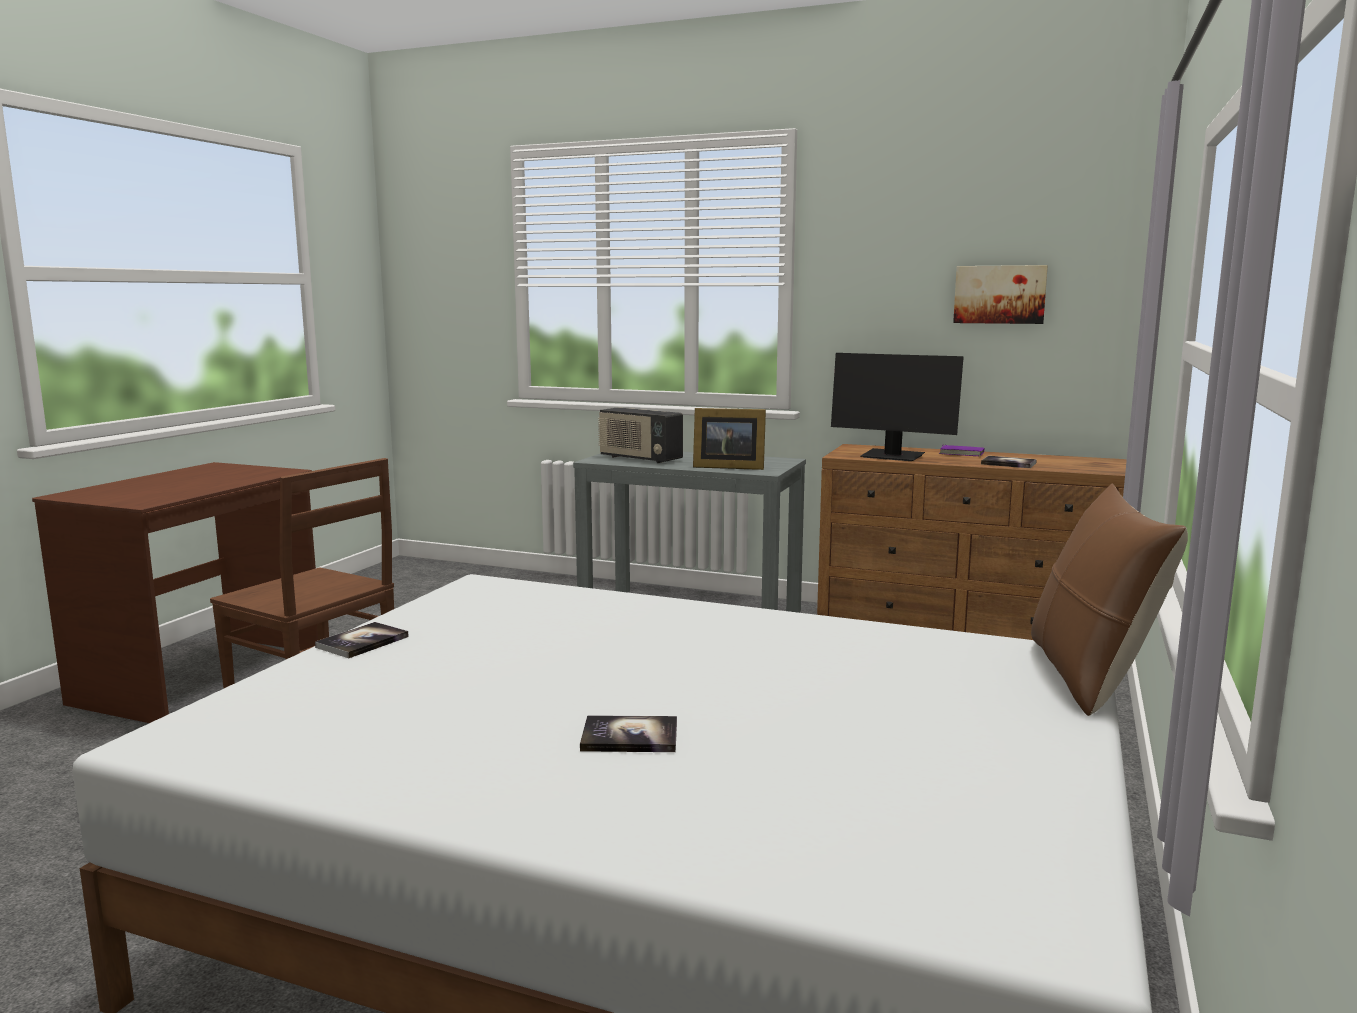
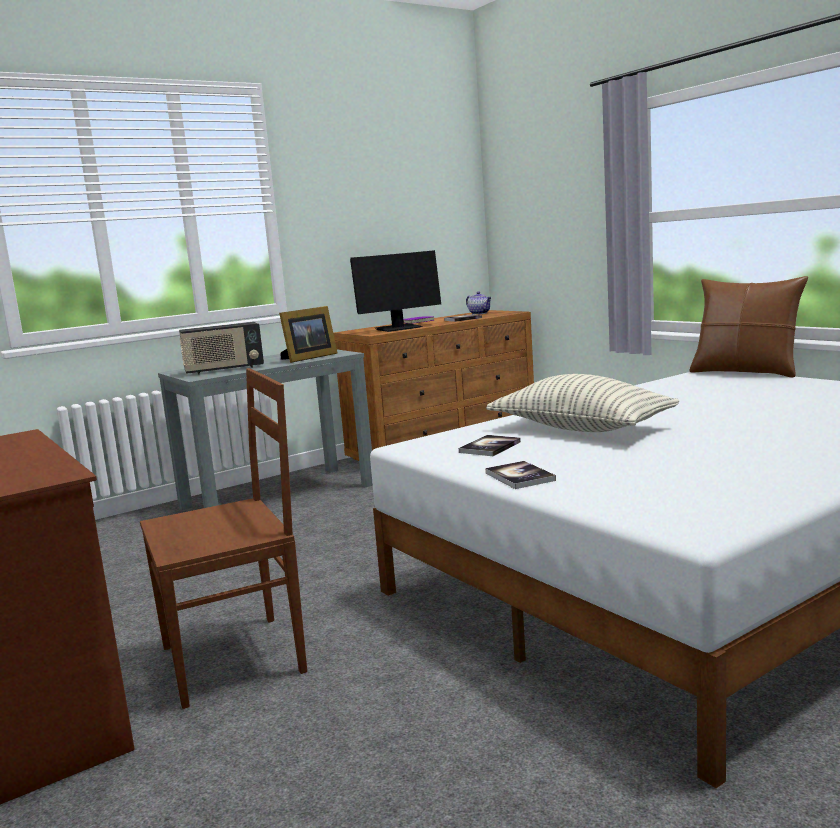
camera: 55 degrees left, 0 degrees up
book [580,715,677,752] -> book moved to [459,435,521,456]
picture [953,265,1048,324] -> none
none -> teapot [466,292,492,315]
none -> pillow [486,374,679,432]

